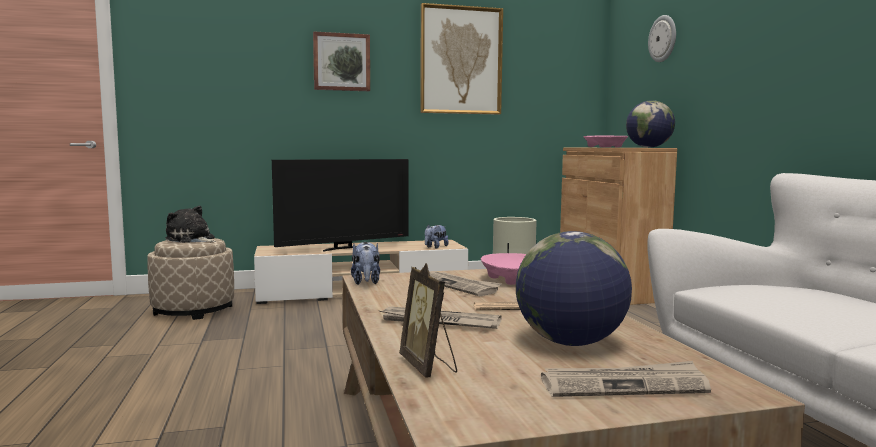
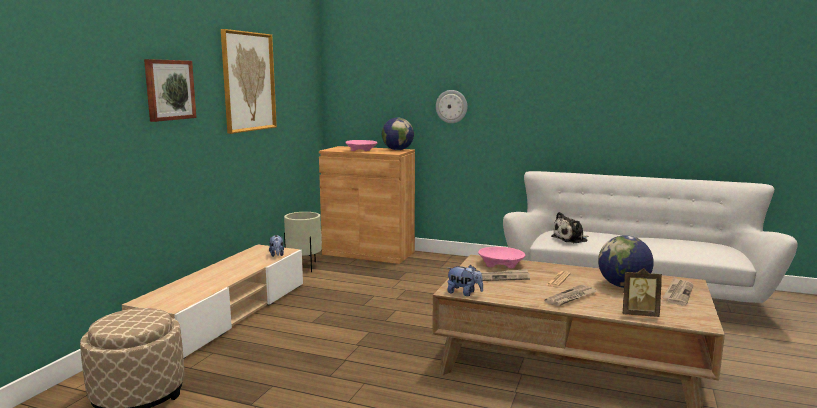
camera: 55 degrees left, 5 degrees up
plush toy [165,206,216,243] -> plush toy moved to [551,212,589,243]
television [272,159,408,252] -> none
wall clock [648,15,676,62] -> wall clock moved to [436,90,467,123]

